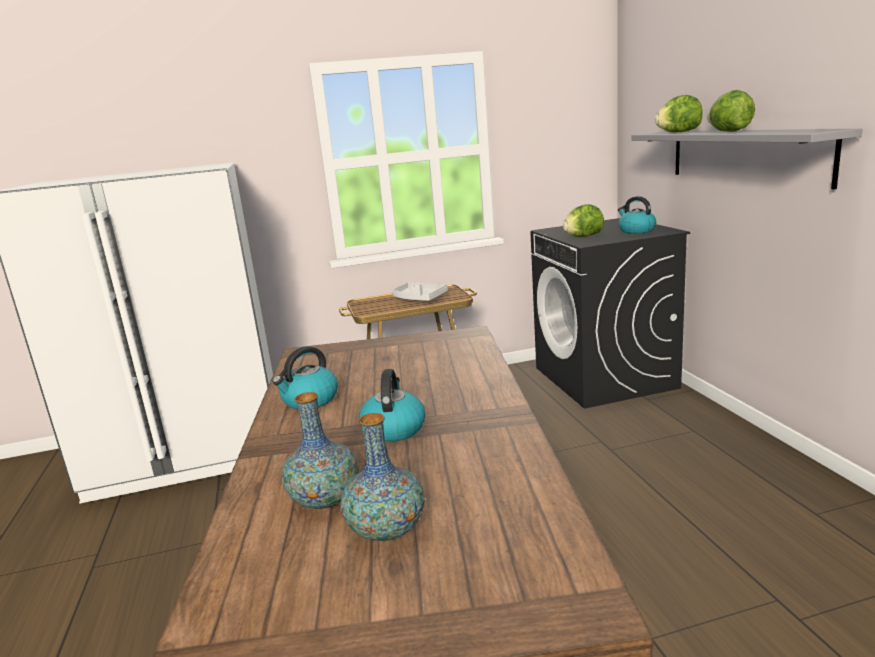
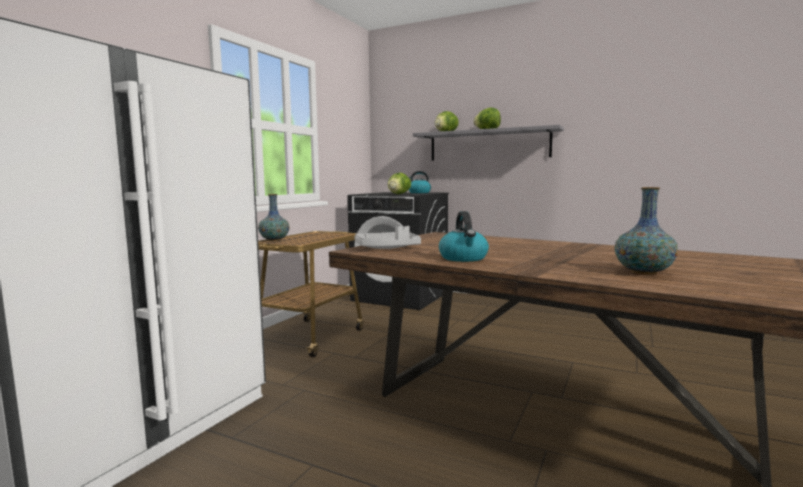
camera: 50 degrees left, 10 degrees down
vase [341,413,425,541] -> vase moved to [258,194,289,241]
kettle [359,369,425,442] -> none
grey tray [392,282,448,301] -> grey tray moved to [354,226,421,249]

